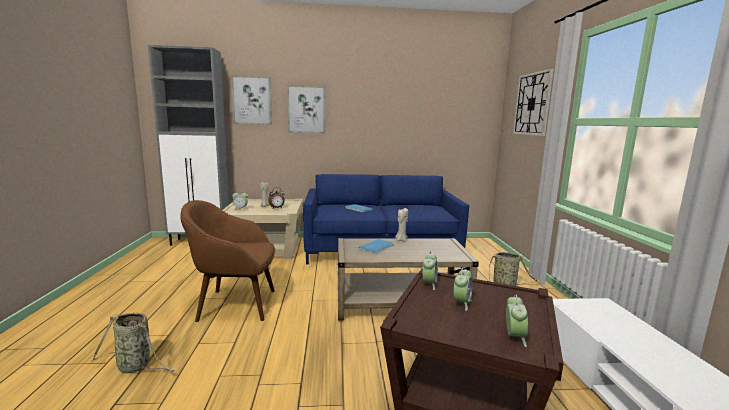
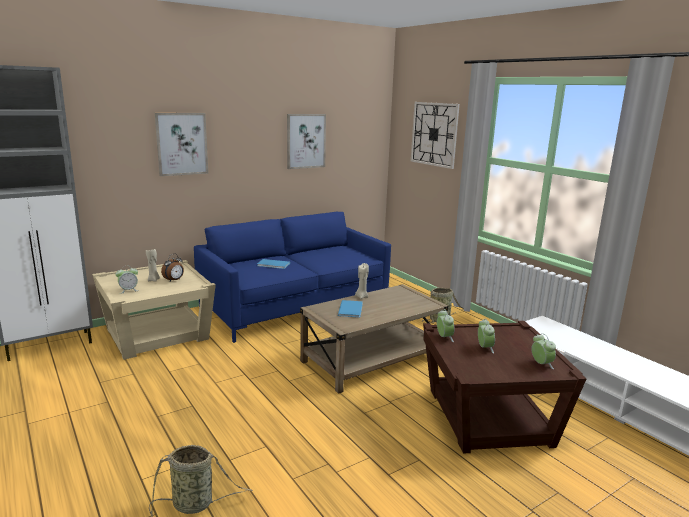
camera: 30 degrees left, 5 degrees up
brown armchair [181,200,275,322] -> none
picture [231,75,272,125] -> picture moved to [287,114,326,169]

